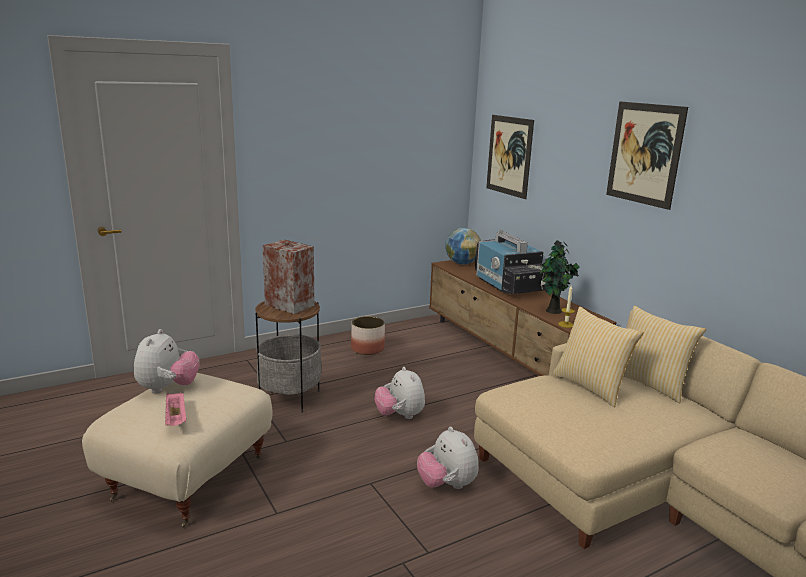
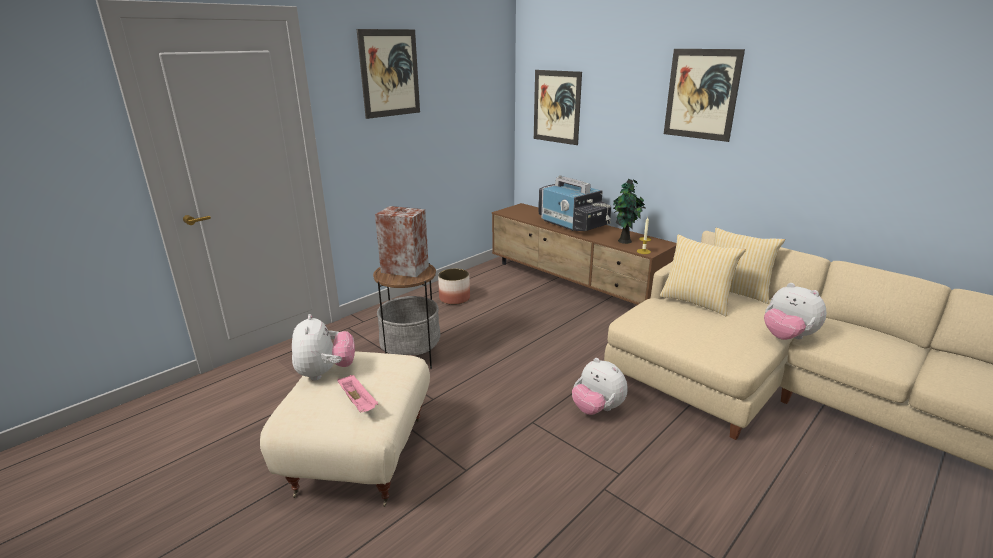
camera: 15 degrees left, 5 degrees up
plush toy [374,367,425,419] -> plush toy moved to [764,283,827,340]
globe [445,228,481,265] -> none
none -> picture [357,29,420,119]

